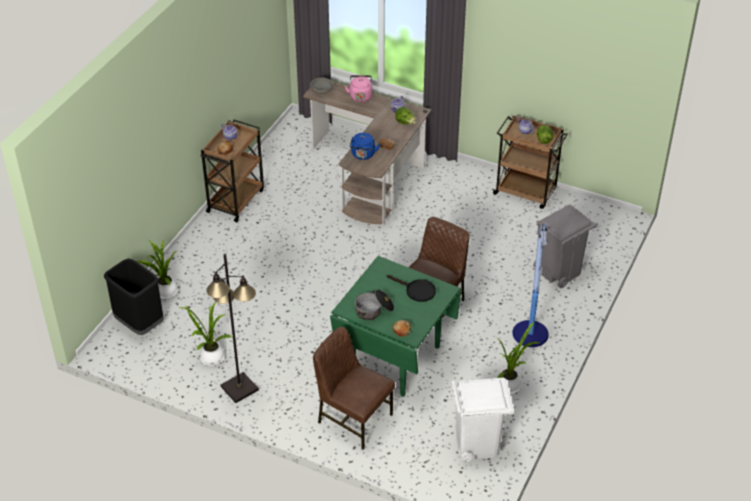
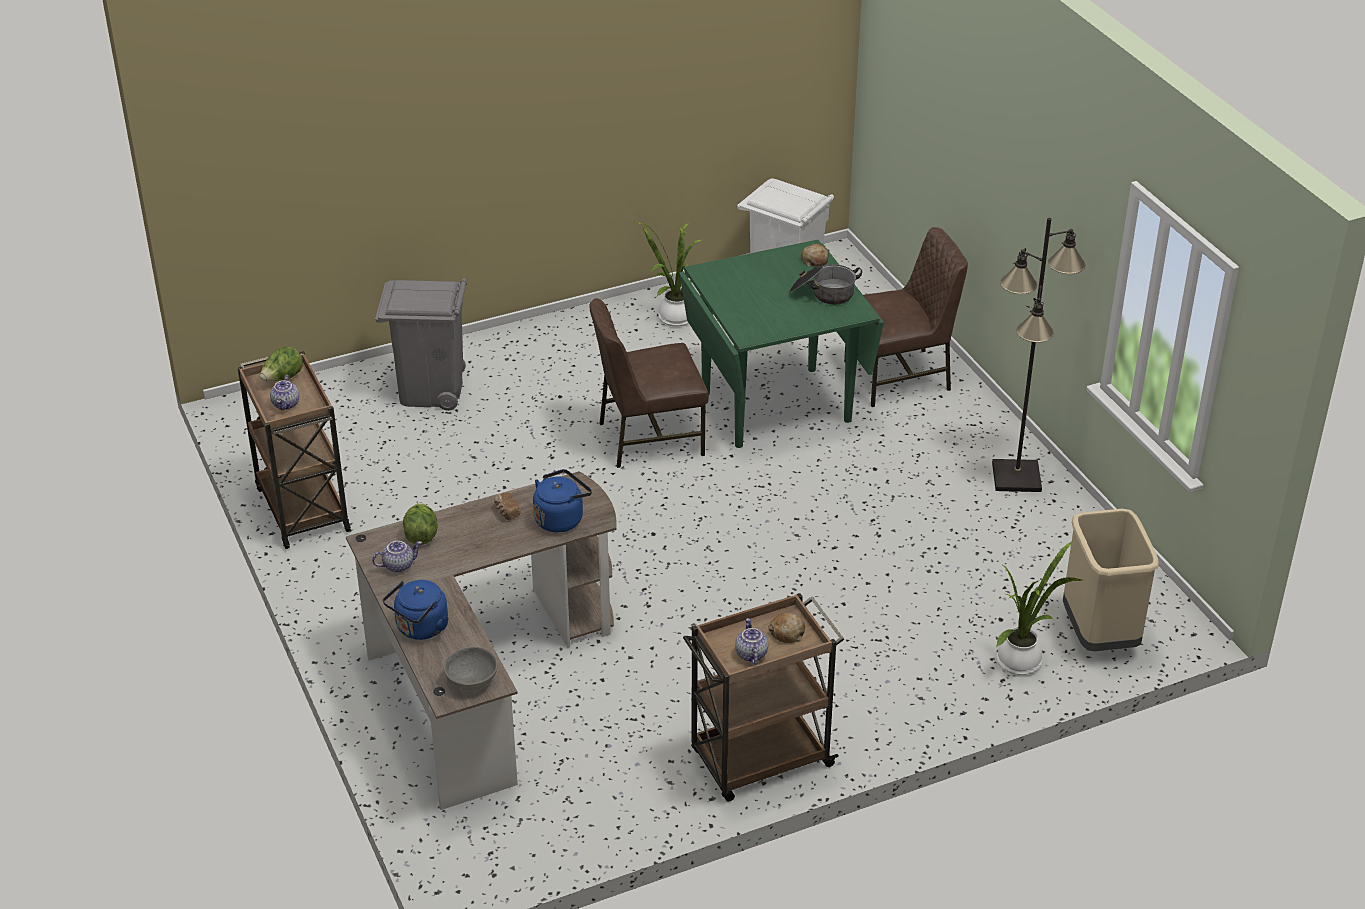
camera: 140 degrees left, 5 degrees down
black trash can [104,258,164,335] -> beige trash can [1063,509,1159,651]
potted plant [179,302,232,366] -> none
brown chair [313,327,395,450] -> brown chair turned 90 degrees counterclockwise [844,227,968,407]
pink kettle [345,75,372,102] -> blue kettle [383,580,449,640]
black frying pan [387,275,436,302] -> none
floor lamp [512,223,549,347] -> none

